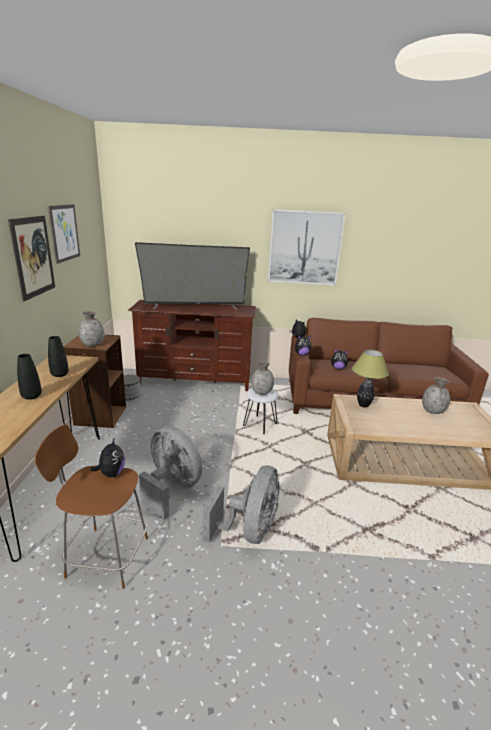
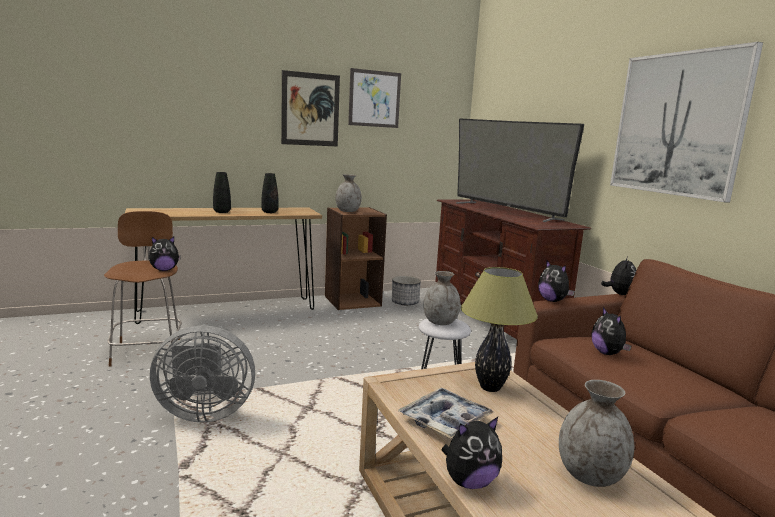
camera: 65 degrees right, 10 degrees down
grey fan [139,426,202,520] -> none
none -> tray [398,388,494,438]
none -> plush toy [442,417,502,489]

